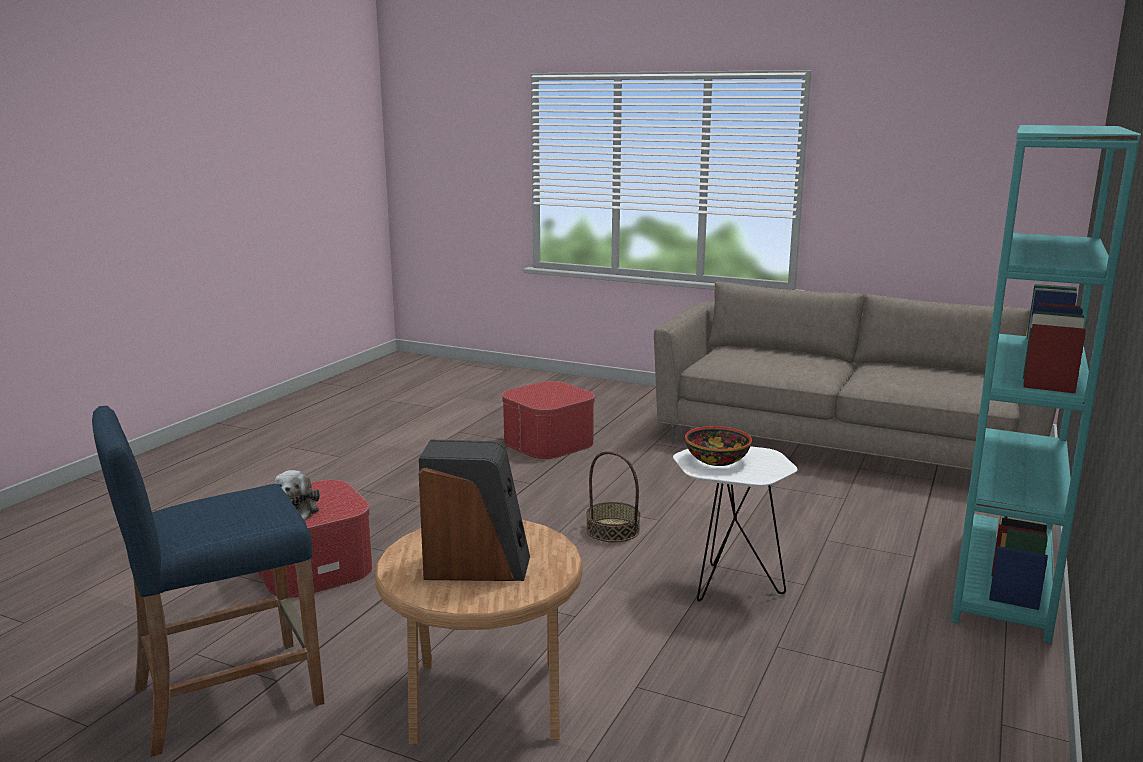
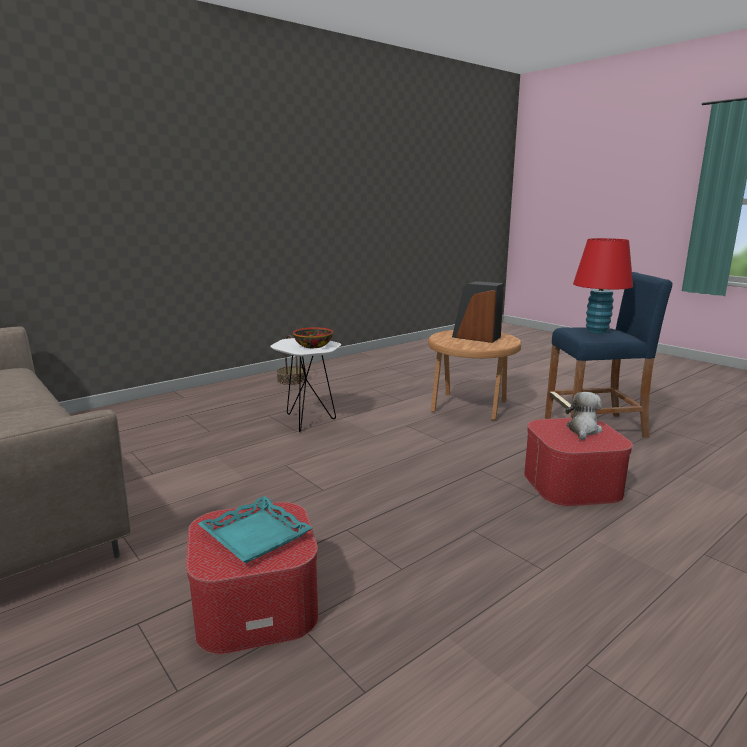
camera: 155 degrees left, 0 degrees up
basket [586,451,640,542] -> basket moved to [277,335,306,385]
turquoise bookcase [951,125,1141,644] -> none
none -> turquoise tray [198,496,313,563]
none -> red table lamp [573,238,633,334]

